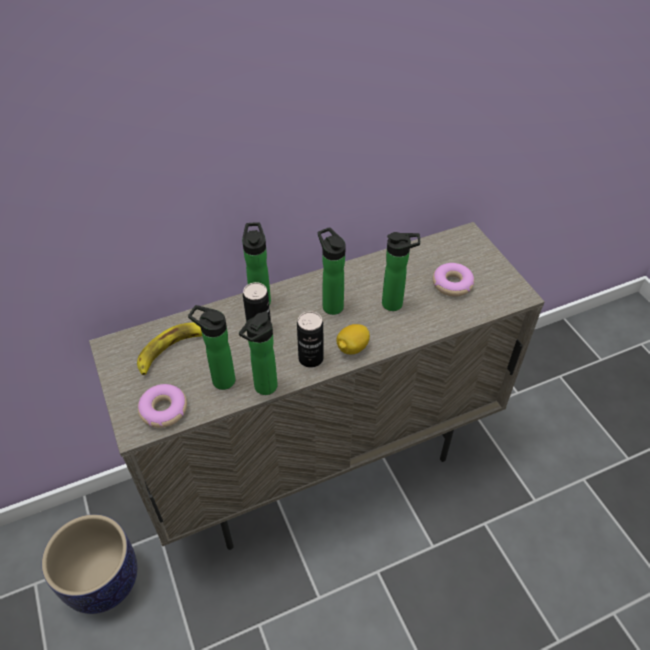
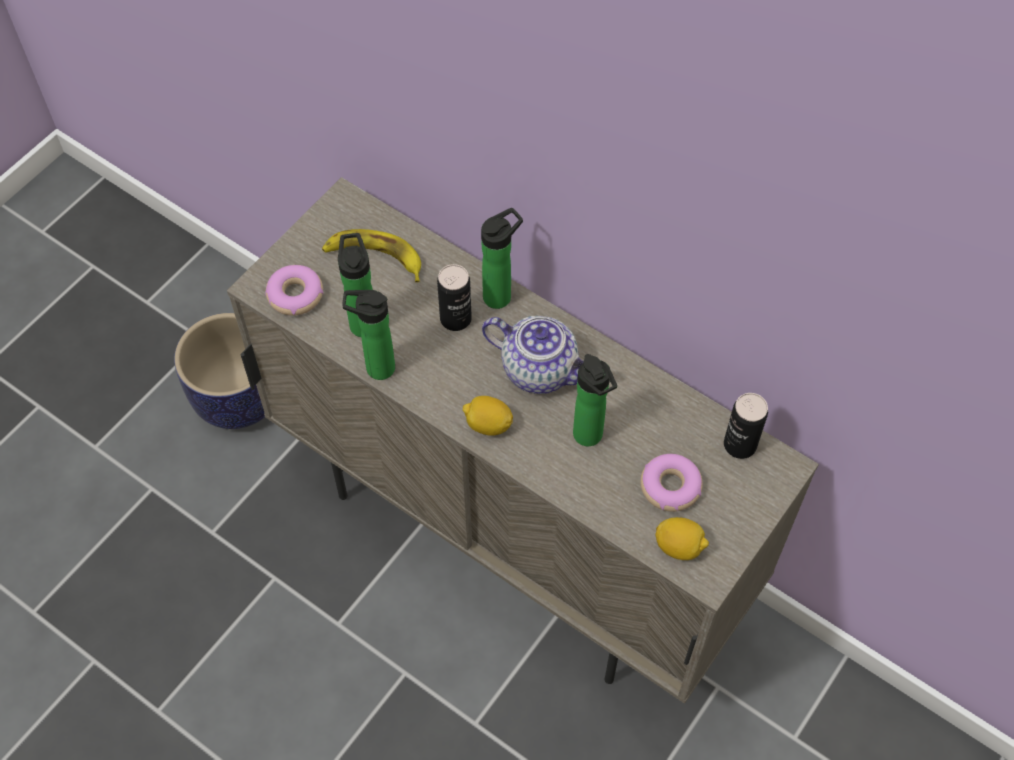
camera: 60 degrees right, 10 degrees up
can [297,311,323,368] -> can moved to [724,393,768,459]
bottle [318,227,346,315] -> teapot [482,316,584,394]
none -> lemon [655,517,709,560]

